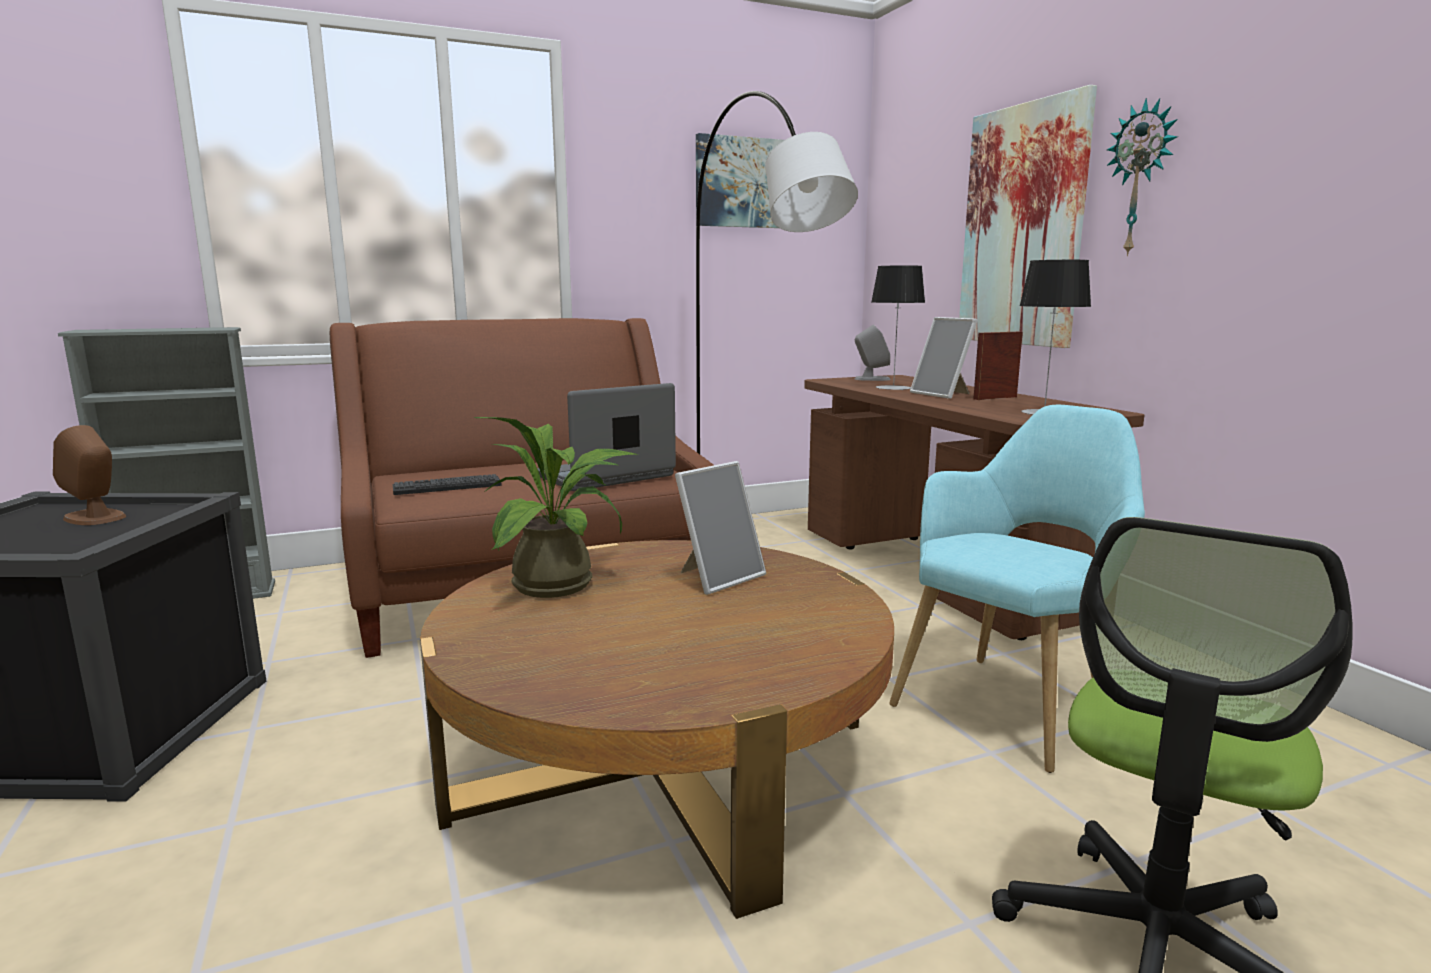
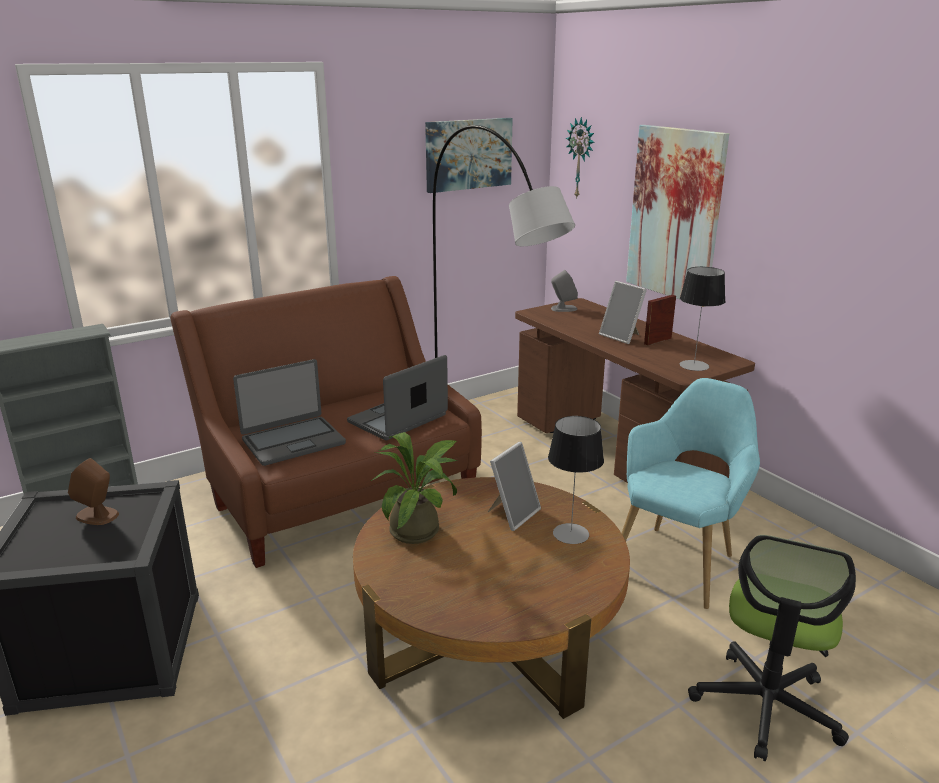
camera: 10 degrees left, 10 degrees up
keyboard [393,474,502,495] -> laptop [233,359,346,466]
table lamp [872,265,925,390] -> table lamp moved to [548,416,604,544]
wall clock [1107,98,1178,256] -> wall clock moved to [566,117,595,199]

